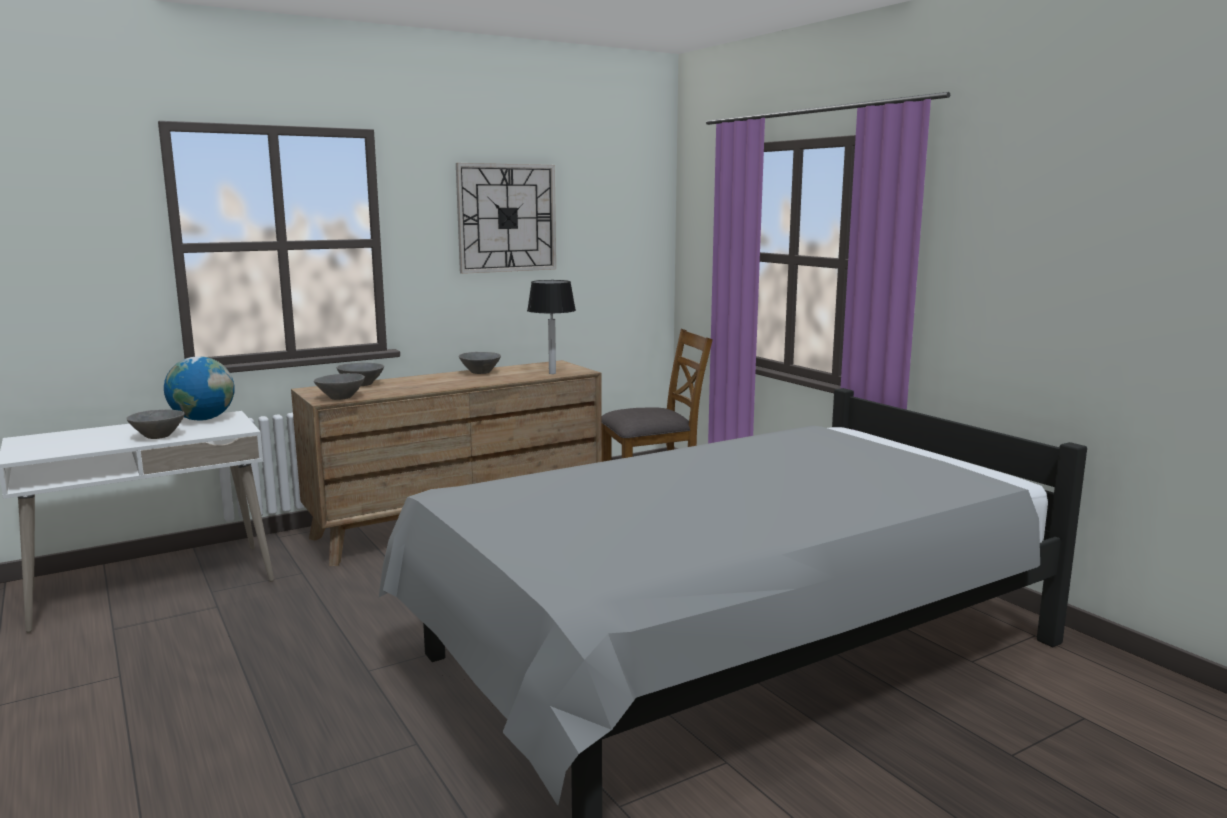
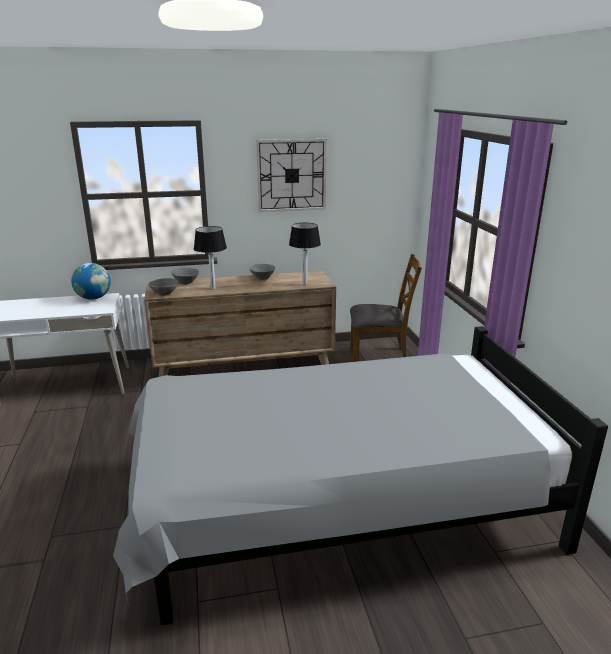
camera: 20 degrees right, 10 degrees up
grey bowl [126,409,185,439] -> none
none -> table lamp [194,226,227,290]

